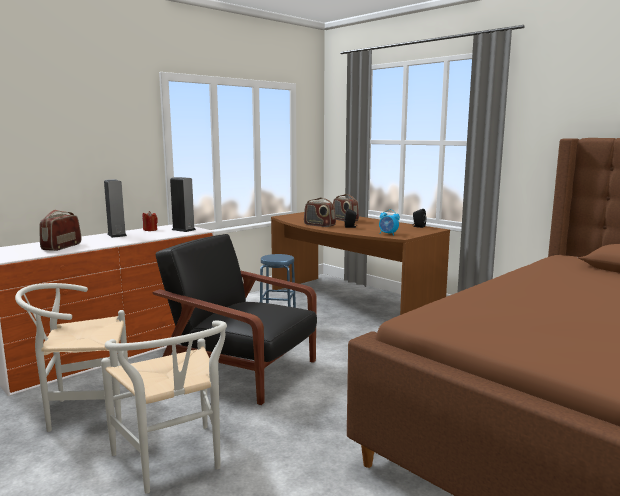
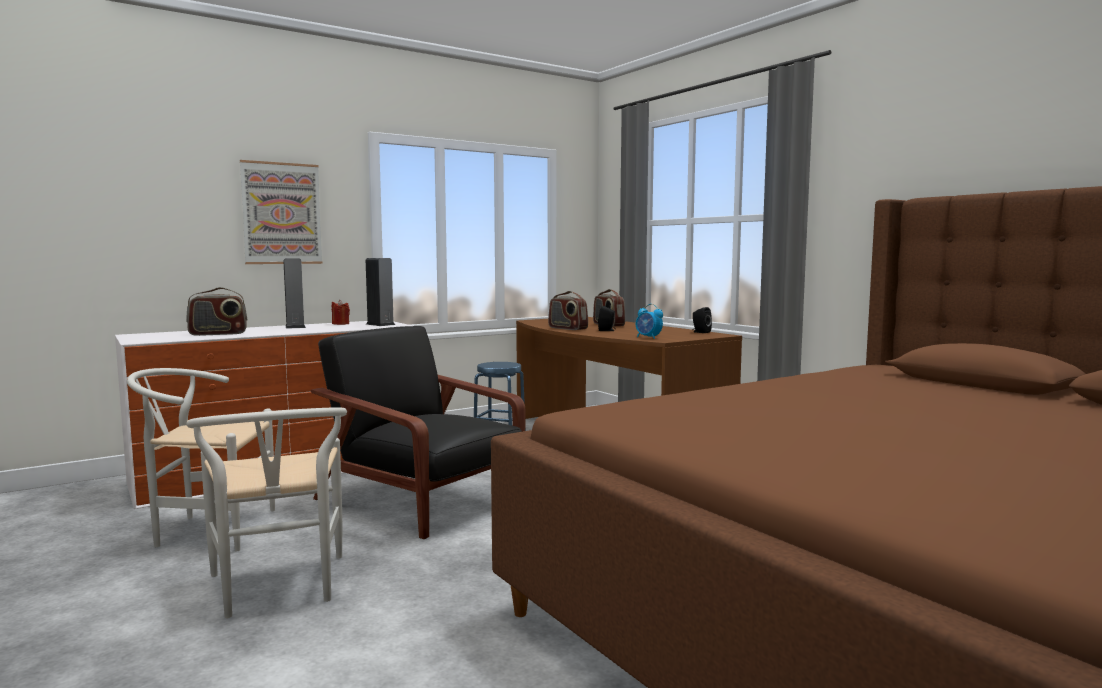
camera: 10 degrees right, 5 degrees down
radio [39,210,81,251] -> radio turned 135 degrees counterclockwise [186,287,247,336]
none -> picture [240,160,323,264]

